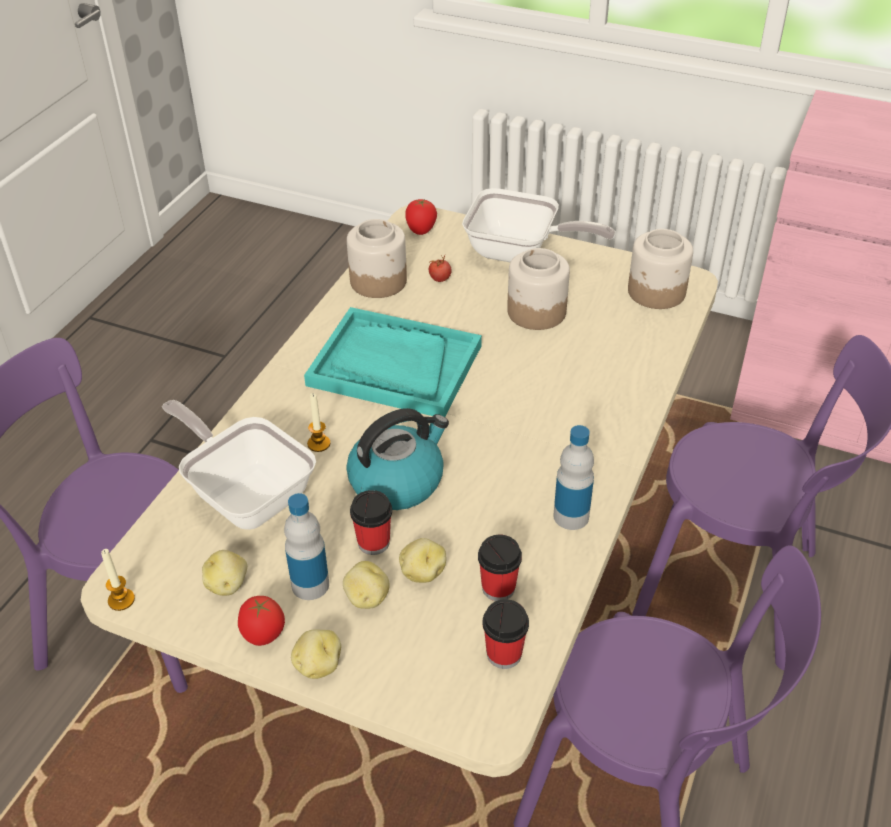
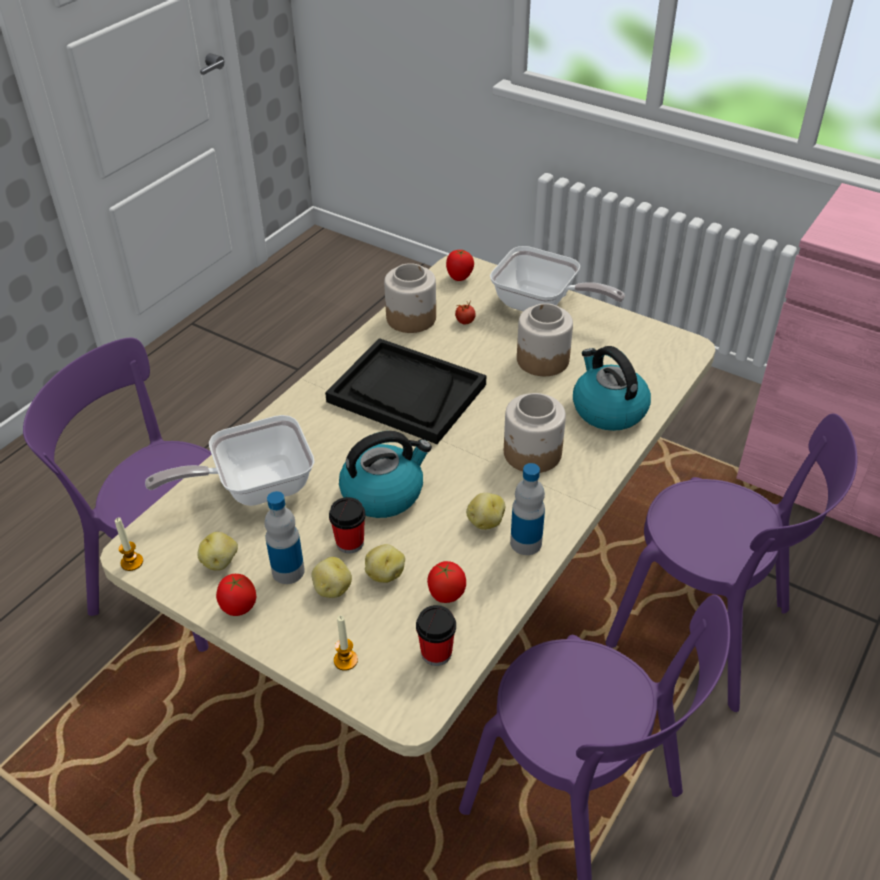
camera: 10 degrees right, 0 degrees up
frying pan [162,400,316,530] -> frying pan turned 75 degrees counterclockwise [145,415,314,506]
potato [291,629,341,679] -> potato moved to [466,493,505,530]
turquoise tray [304,307,482,417] -> black tray [325,338,486,444]
candle [307,393,330,452] -> candle moved to [334,616,358,671]
cup [478,535,522,601] -> tomato [427,561,466,603]
jar [628,229,693,309] -> jar moved to [504,393,566,473]
none -> kettle [573,346,651,431]

